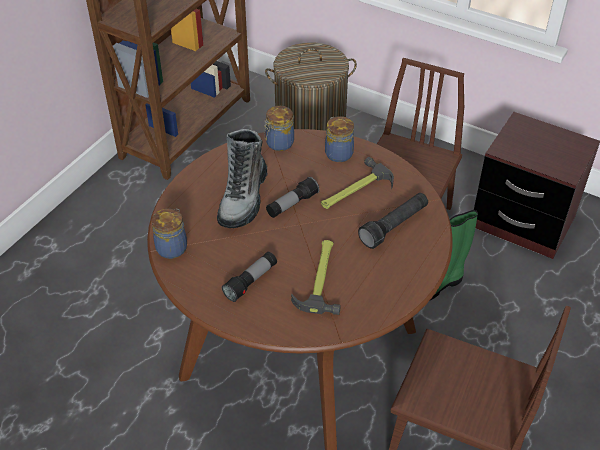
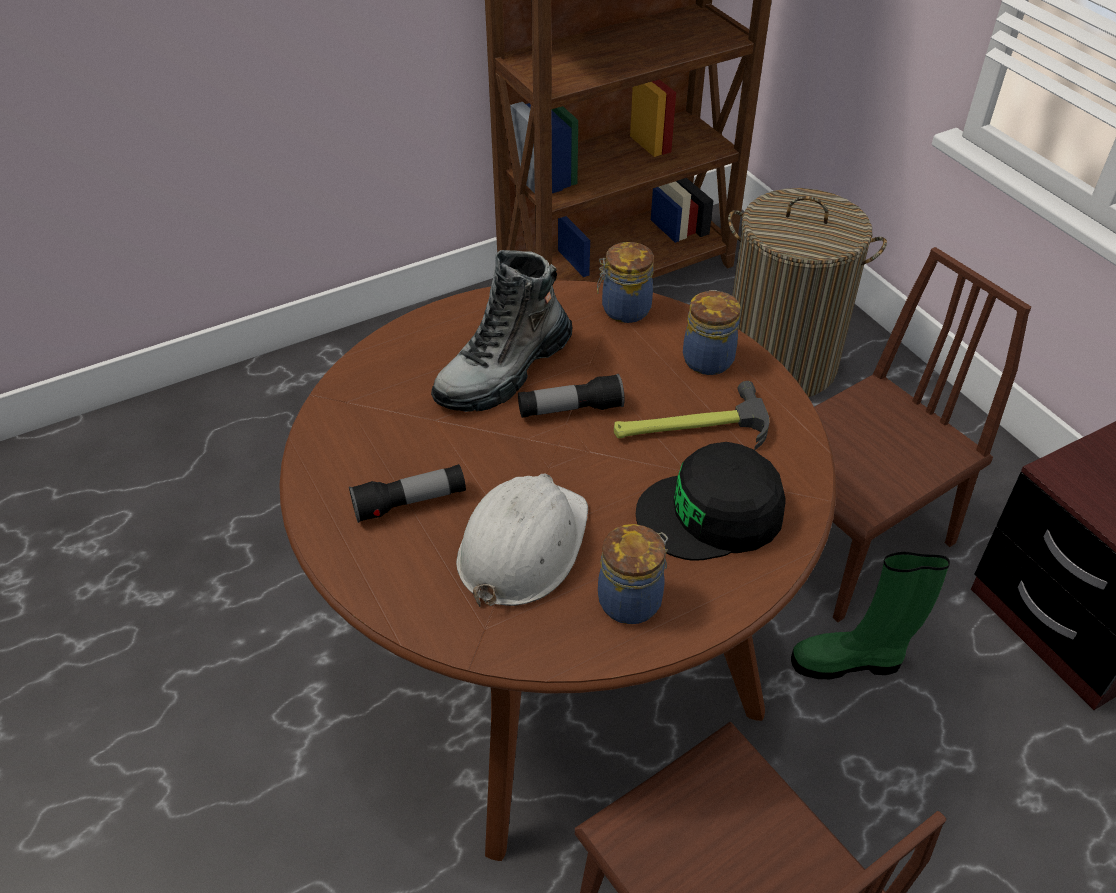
camera: 30 degrees right, 0 degrees up
jar [152,208,187,259] -> jar moved to [598,524,668,624]
hammer [291,240,341,315] -> white hard hat [456,474,588,607]
black flashlight [358,193,428,249] -> black cap [636,442,786,561]

